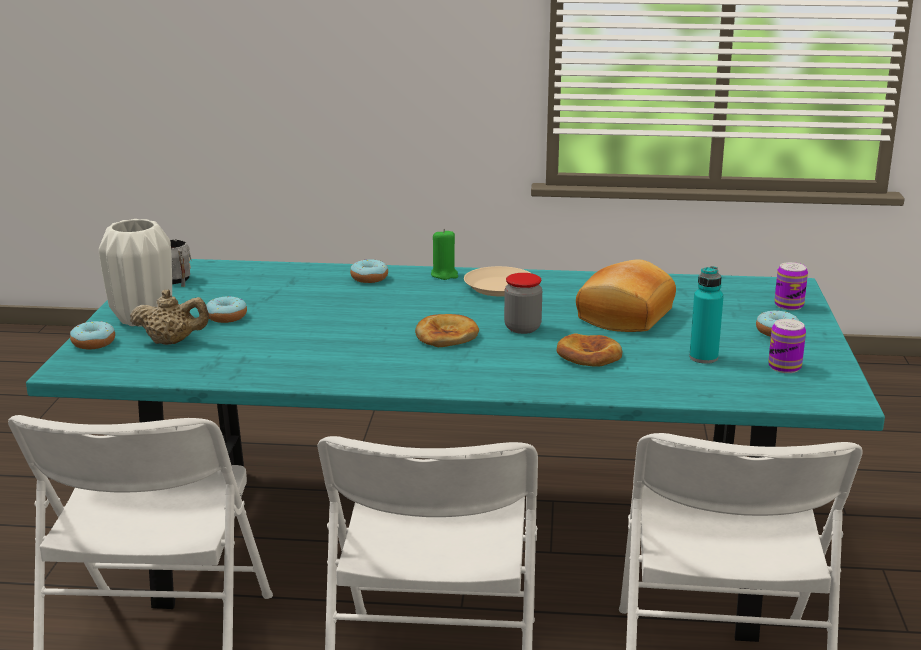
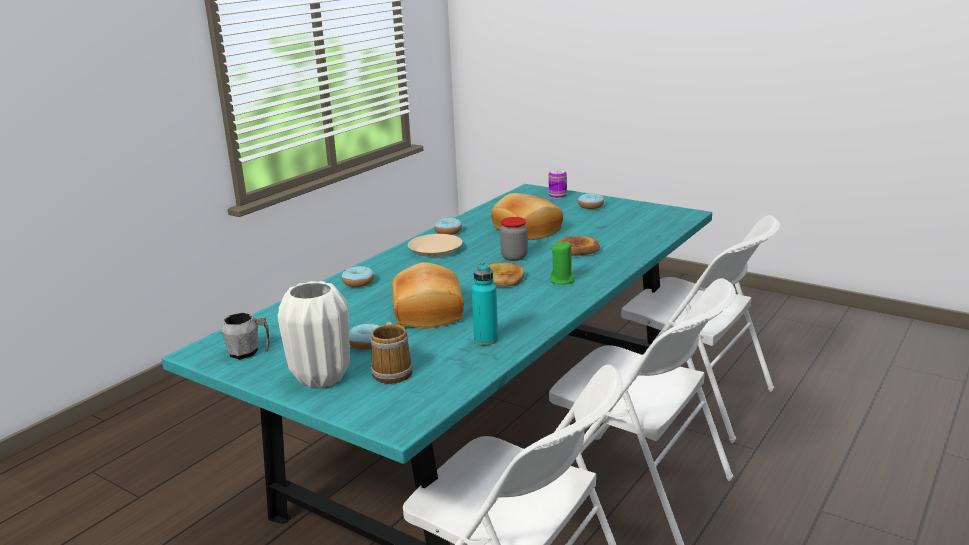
camera: 60 degrees left, 0 degrees up
donut [70,321,115,349] -> donut moved to [434,218,462,235]
beige teapot [130,290,209,345] -> mug [370,322,413,384]
green candle [431,229,458,280] -> green candle moved to [550,242,575,284]
turquoise bottle [689,266,724,364] -> turquoise bottle moved to [472,263,498,345]
can [768,319,806,373] -> none
none -> bread [392,262,464,328]

